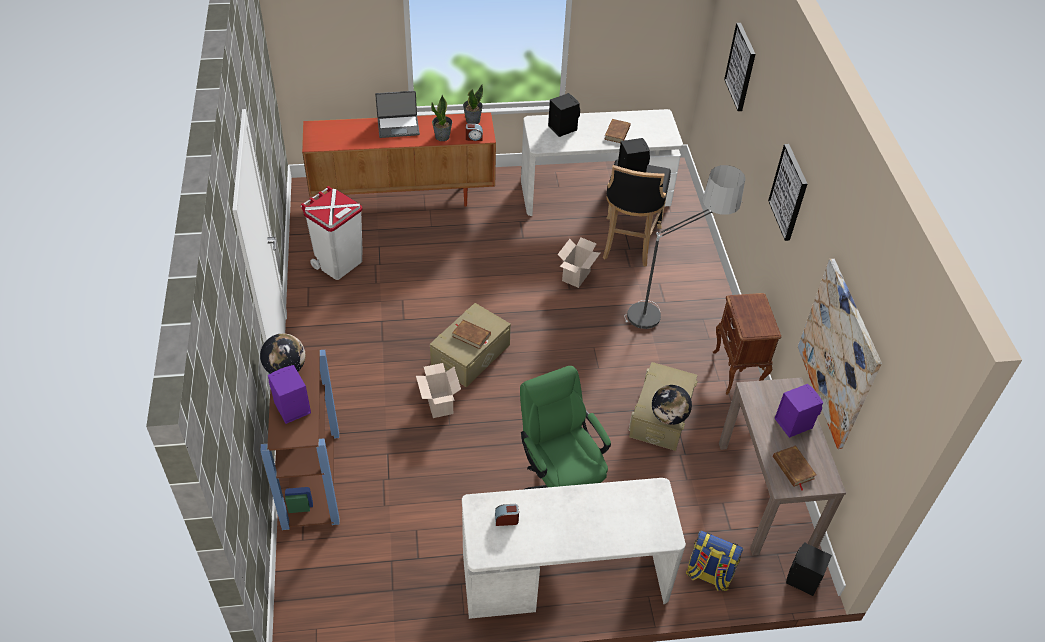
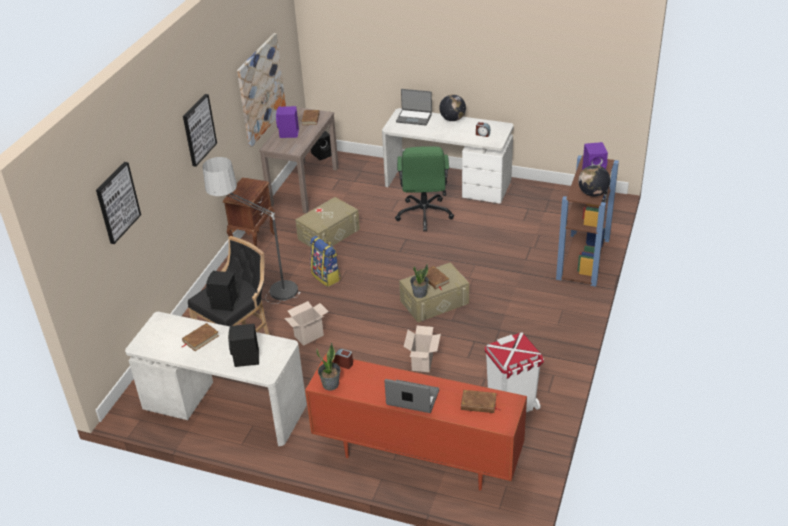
camera: 150 degrees left, 10 degrees down
cardboard box [416,363,461,418] -> cardboard box moved to [404,326,441,372]
potted plant [431,95,452,141] -> potted plant moved to [410,264,429,298]
globe [652,385,692,425] -> globe moved to [439,94,466,121]
backpack [686,531,744,591] -> backpack moved to [310,236,341,287]
none -> laptop [396,89,432,125]
none -> brown book [461,390,501,413]

